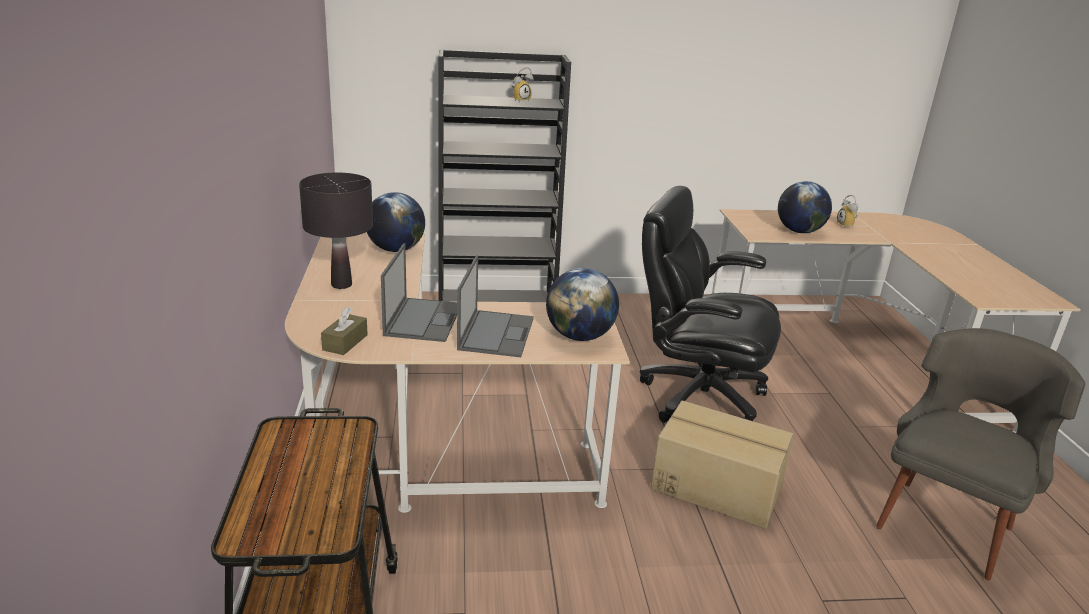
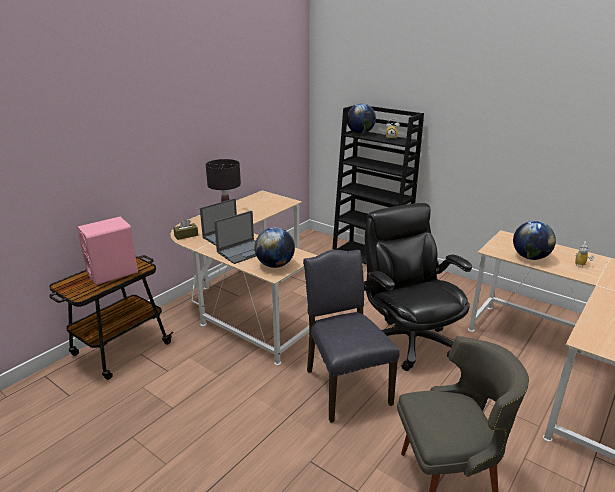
camera: 45 degrees right, 0 degrees up
globe [367,192,425,252] -> globe moved to [347,103,376,134]
cardboard box [651,400,794,529] -> grey chair [303,250,400,423]
none -> pink speaker [77,217,138,285]

